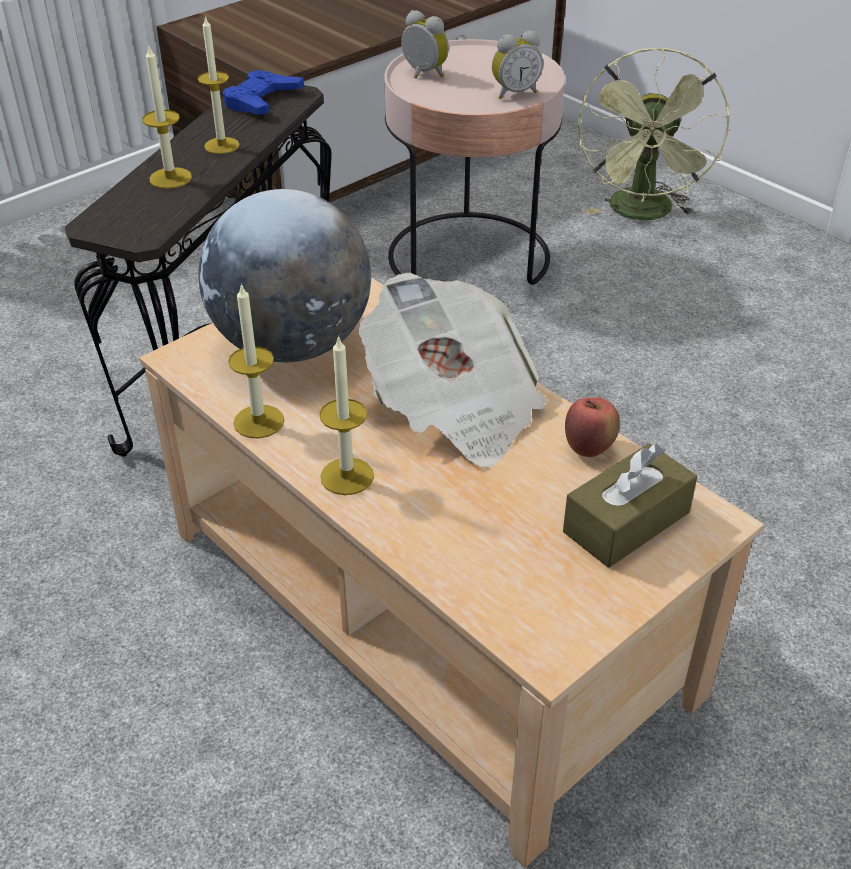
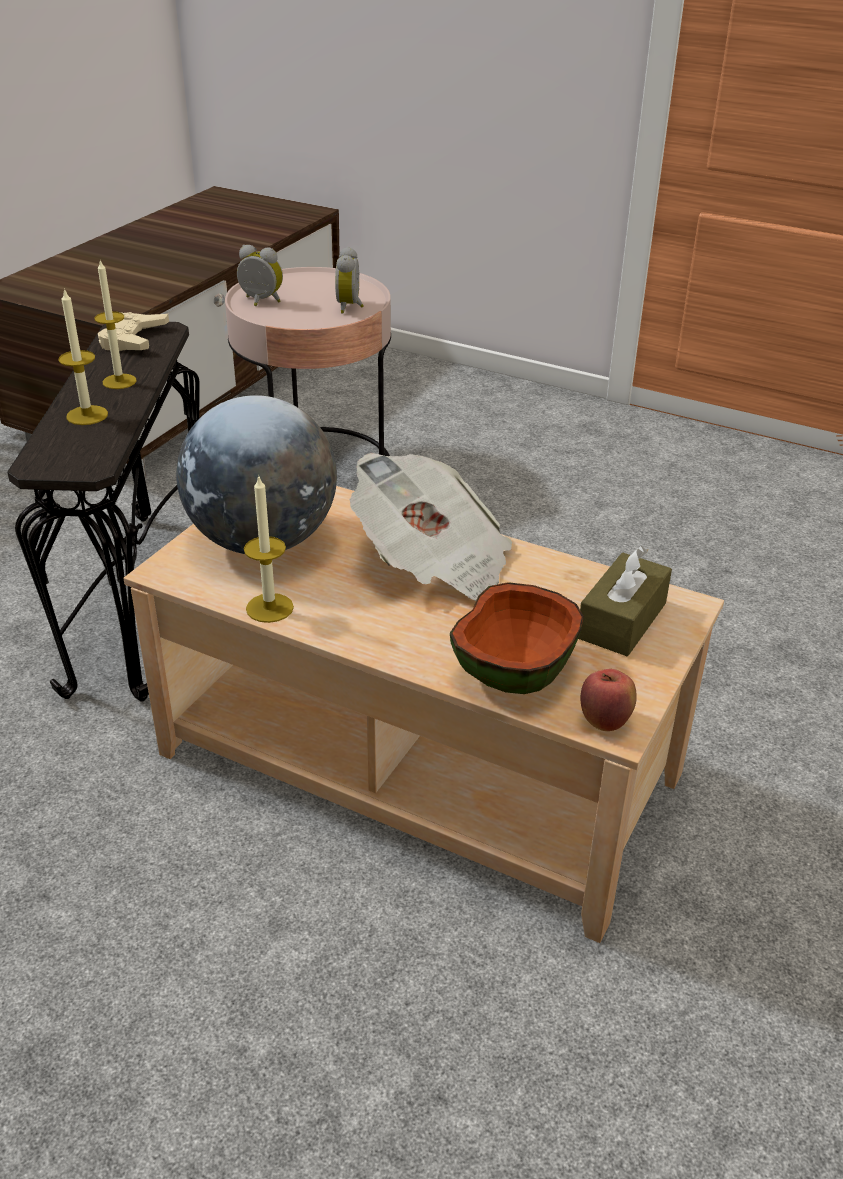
camera: 20 degrees left, 5 degrees down
blue game controller [223,70,304,114] -> beige game controller [98,312,169,351]
candle [319,335,374,495] -> none
alarm clock [492,31,543,99] -> alarm clock turned 135 degrees clockwise [335,247,363,314]
apple [565,397,620,457] -> apple moved to [580,669,637,731]
green fan [578,47,730,220] -> none
none -> bowl [450,582,584,694]

